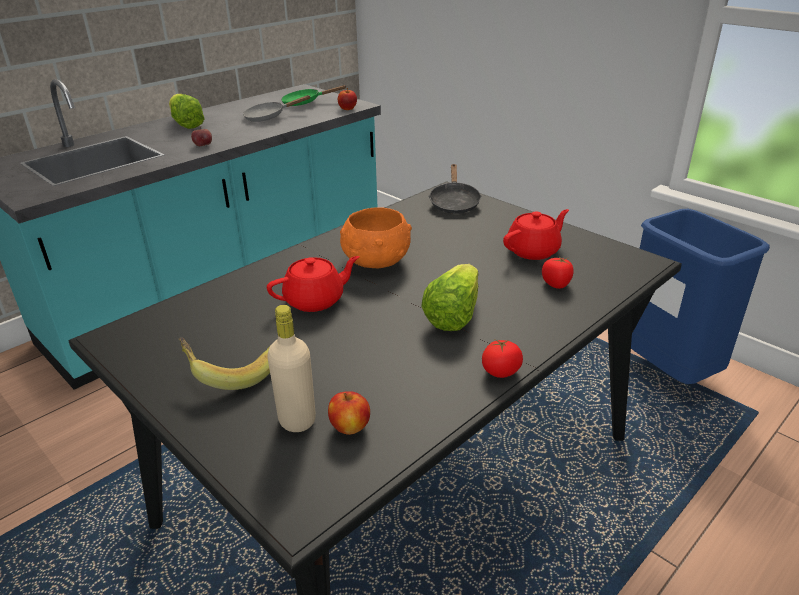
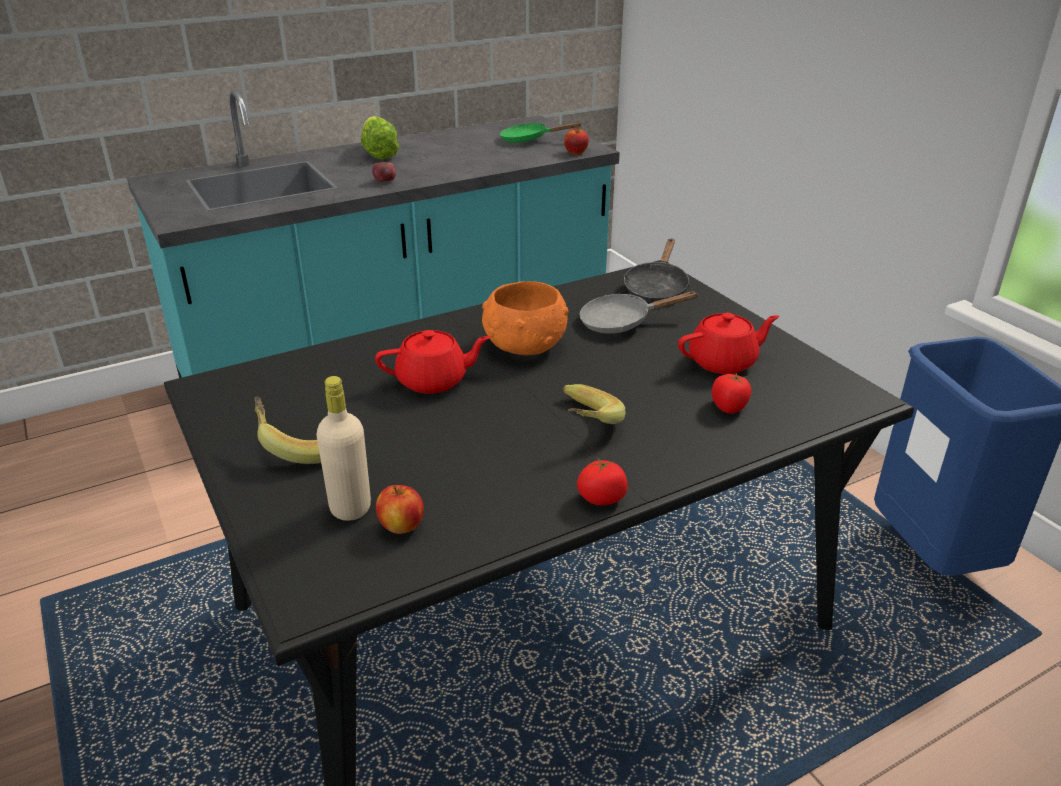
camera: 15 degrees right, 0 degrees up
grey frying pan [243,95,311,122] -> grey frying pan moved to [579,291,698,334]
lettuce [421,264,478,331] -> banana [563,384,625,424]

